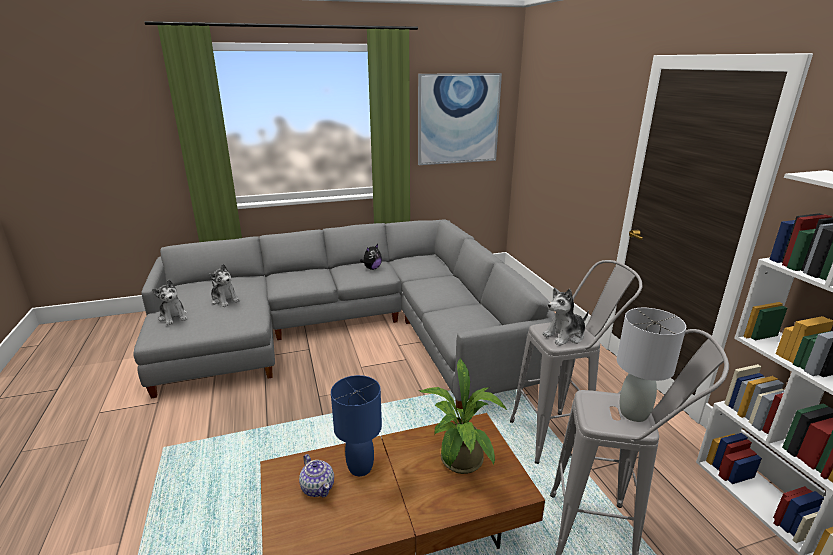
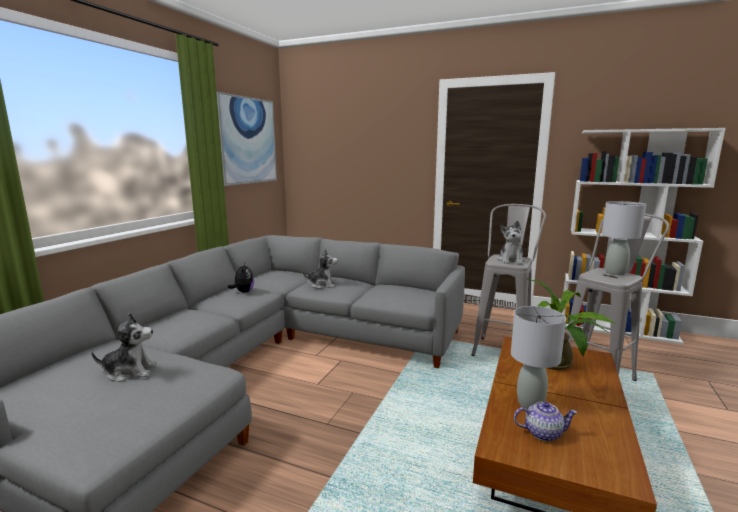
camera: 50 degrees left, 10 degrees down
plush toy [152,280,188,325] -> plush toy moved to [302,249,338,289]
blue table lamp [331,375,382,476] -> grey table lamp [511,306,566,409]

